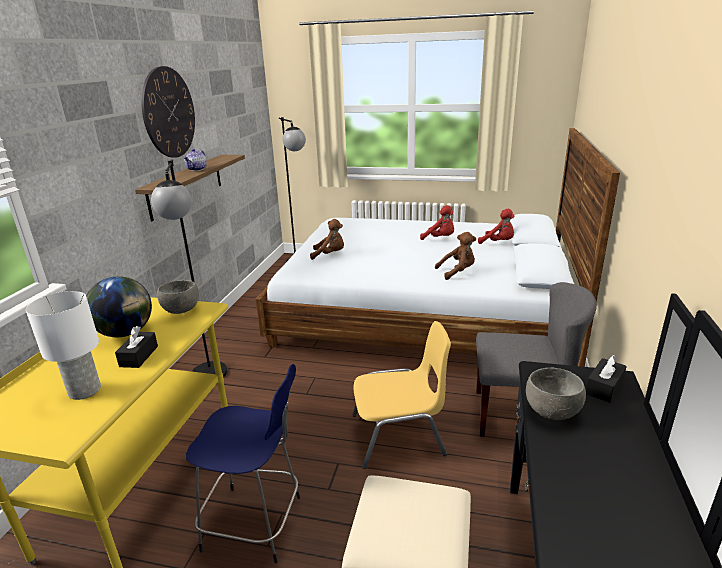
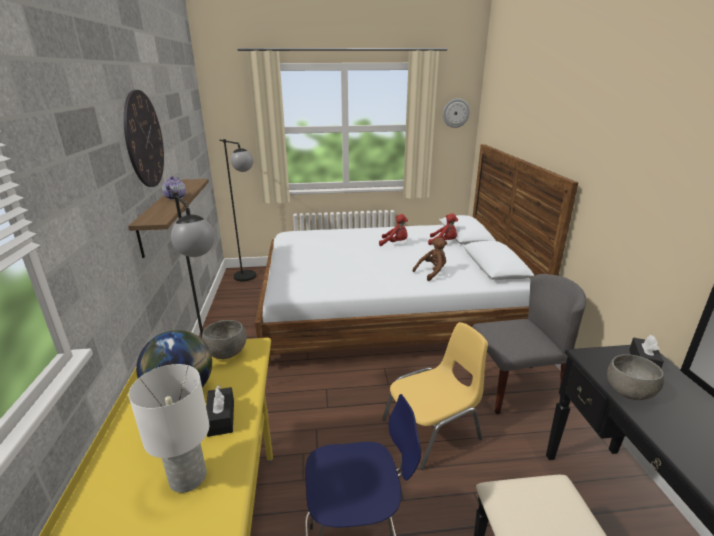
camera: 20 degrees left, 0 degrees up
brown plush toy [310,219,344,260] -> none
none -> wall clock [443,98,470,128]

